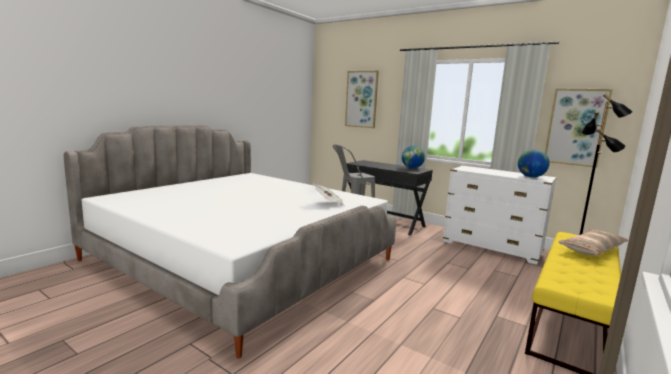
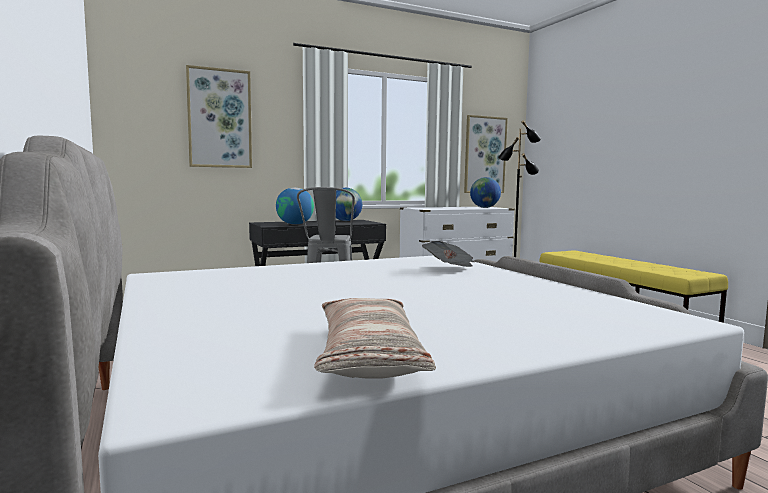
camera: 60 degrees left, 5 degrees down
pillow [559,230,629,255] -> pillow moved to [314,298,436,379]
none -> globe [276,188,314,225]

